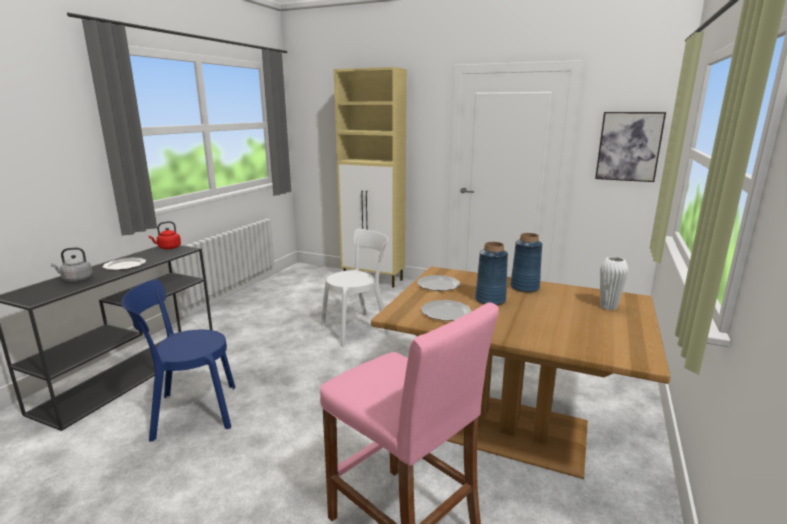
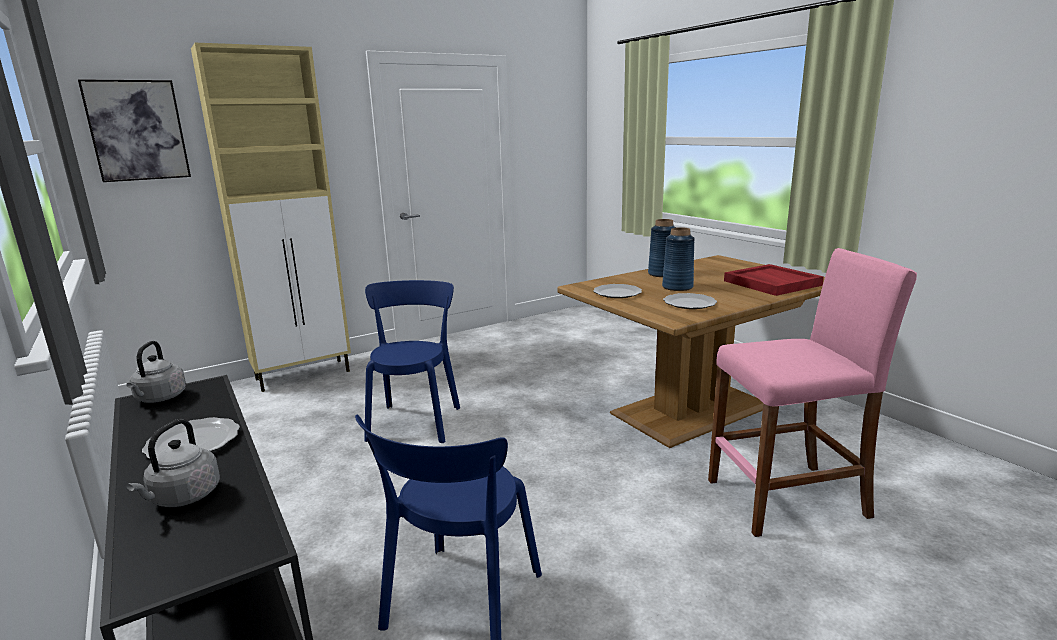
camera: 55 degrees left, 0 degrees up
red kettle [149,221,181,249] -> grey kettle [126,341,186,403]
white chair [321,229,390,346] -> blue chair [364,280,460,443]
picture [595,112,666,182] -> picture moved to [78,79,191,182]
white vase [600,257,629,310] -> none
none -> red tray [724,264,824,296]

